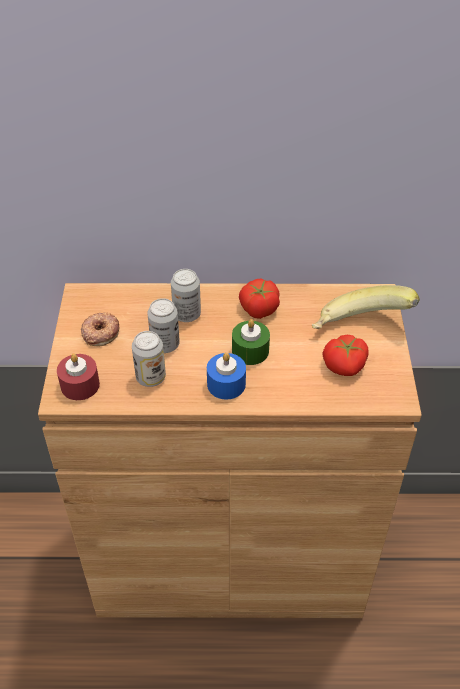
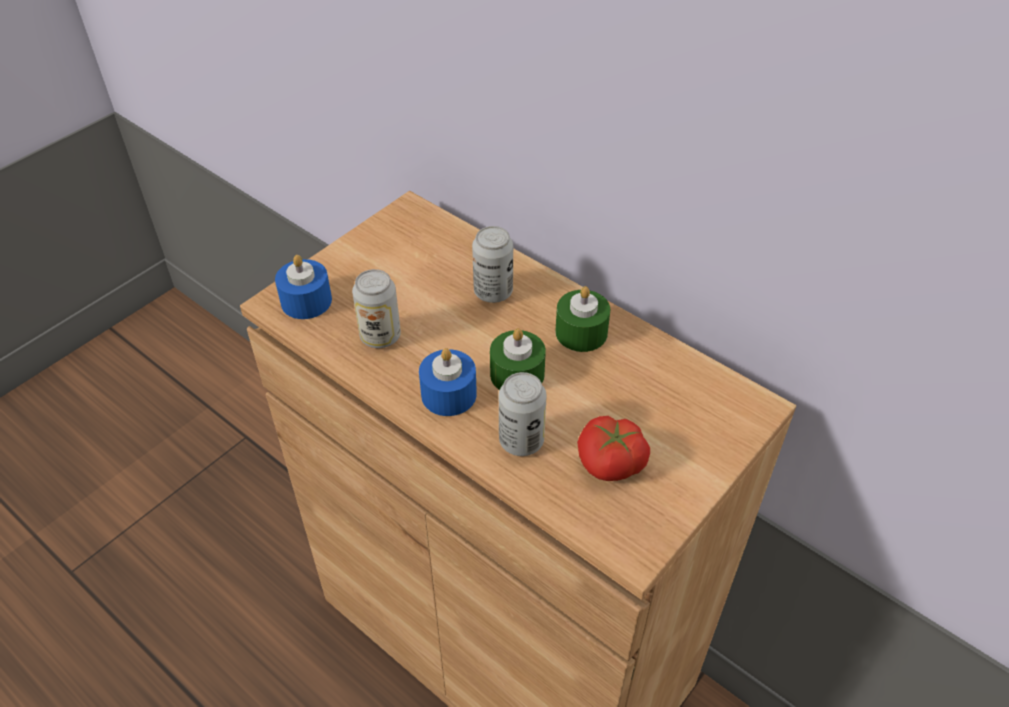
camera: 40 degrees right, 0 degrees up
red candle [57,353,100,400] -> blue candle [275,255,332,319]
donut [81,312,119,346] -> none
can [147,298,180,353] -> can moved to [499,372,547,456]
tomato [239,279,280,319] -> green candle [555,286,610,352]
banana [312,285,420,329] -> none

